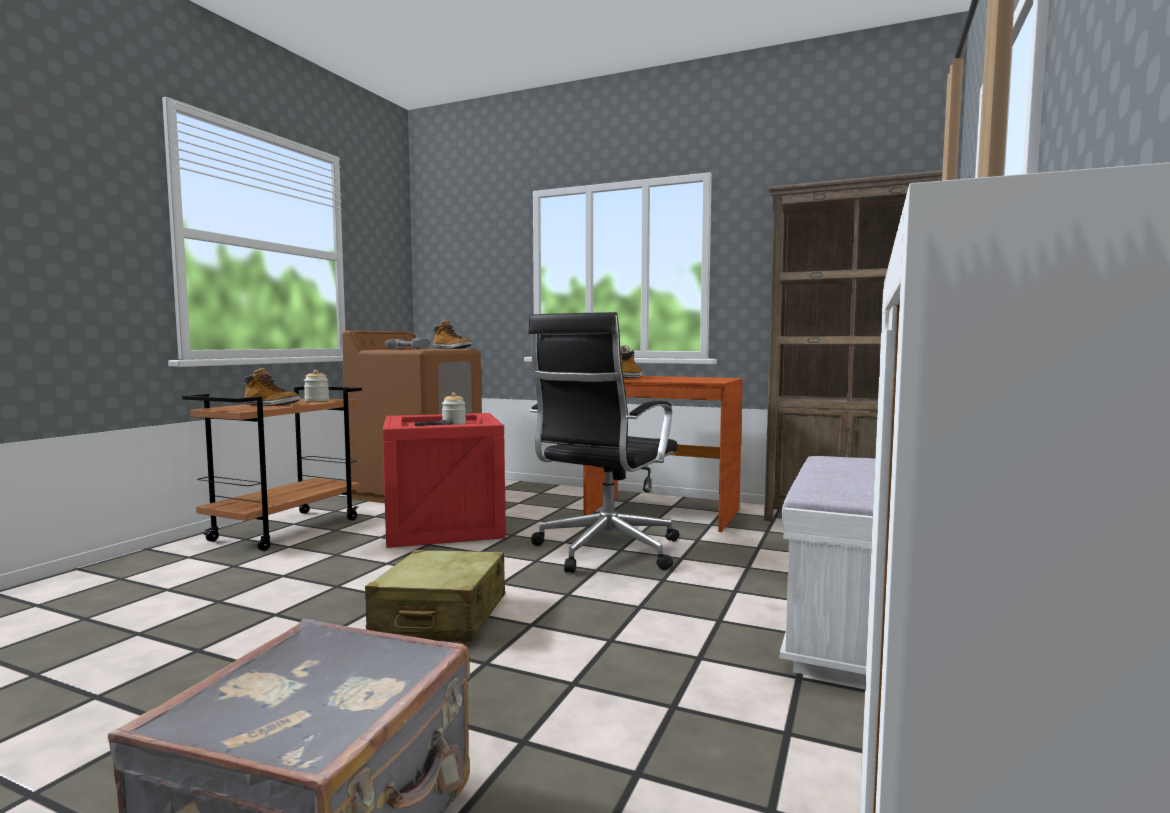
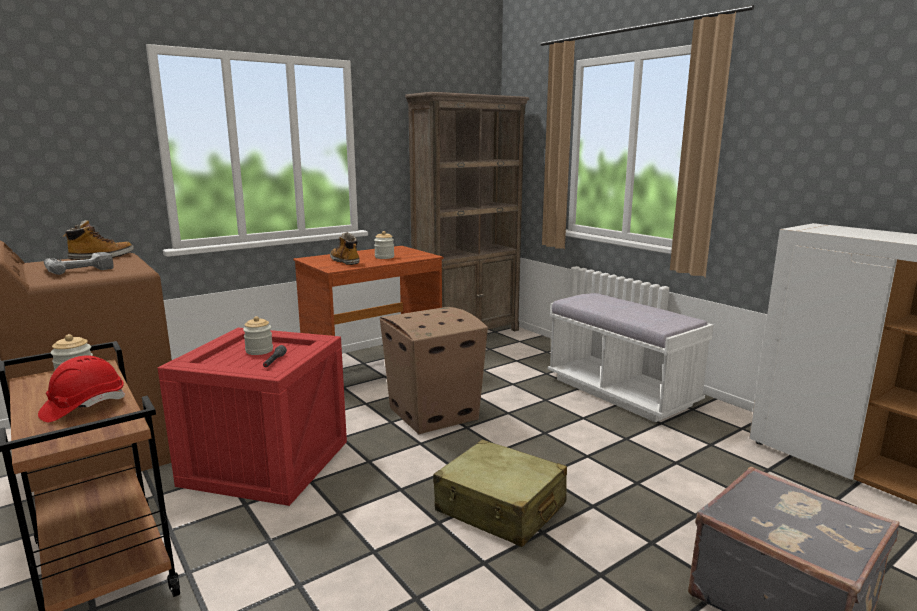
camera: 60 degrees left, 10 degrees up
boot [243,368,300,406] -> red hard hat [38,355,125,422]
black office chair [528,312,679,573] -> cardboard box [380,307,488,434]
none -> jar [374,231,394,259]

